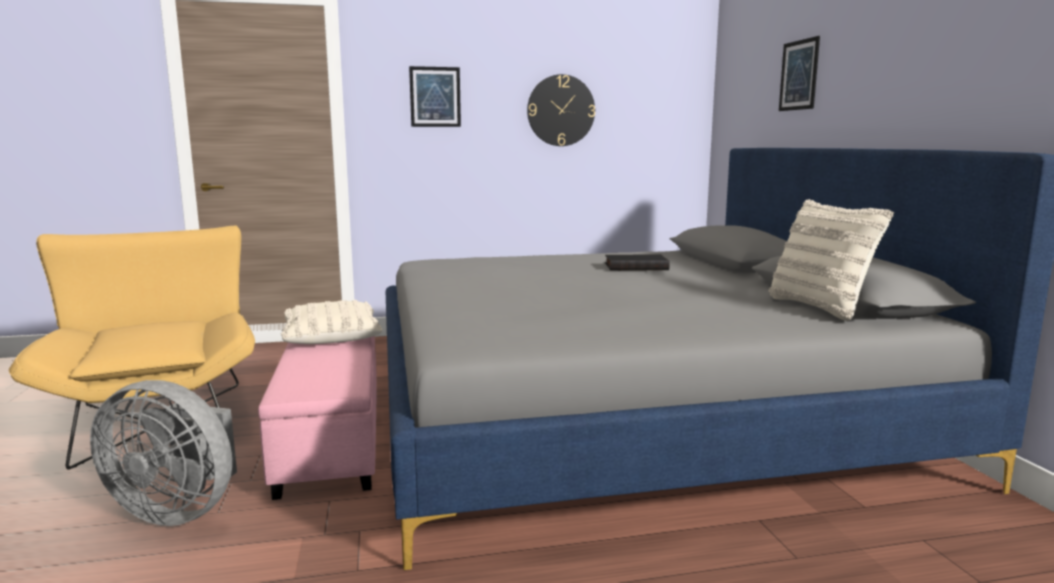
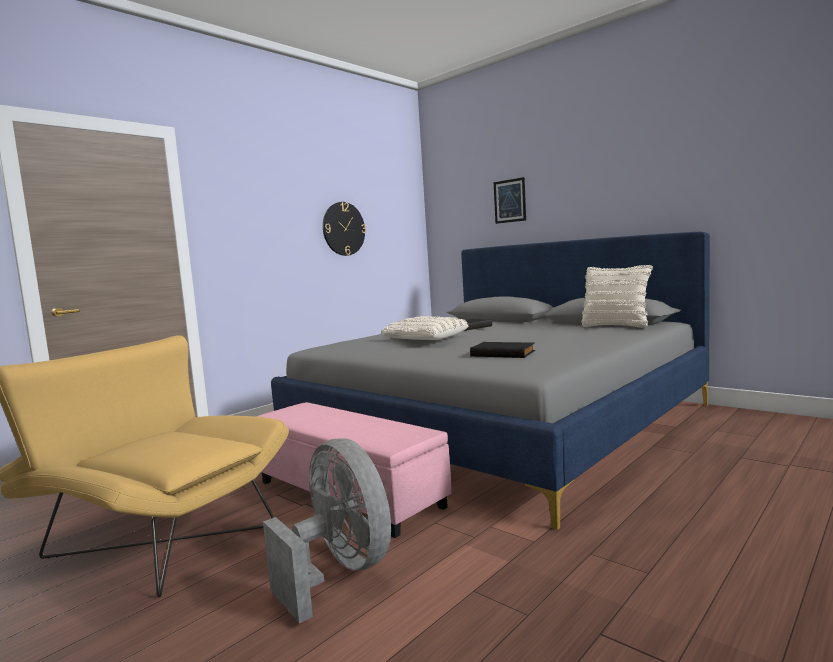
camera: 35 degrees left, 5 degrees down
grey fan [90,380,237,526] -> grey fan turned 105 degrees counterclockwise [263,438,391,624]
beige pillow [281,300,382,344] -> beige pillow moved to [381,316,469,340]
picture [409,66,461,127] -> none
none -> black book [470,342,535,358]

